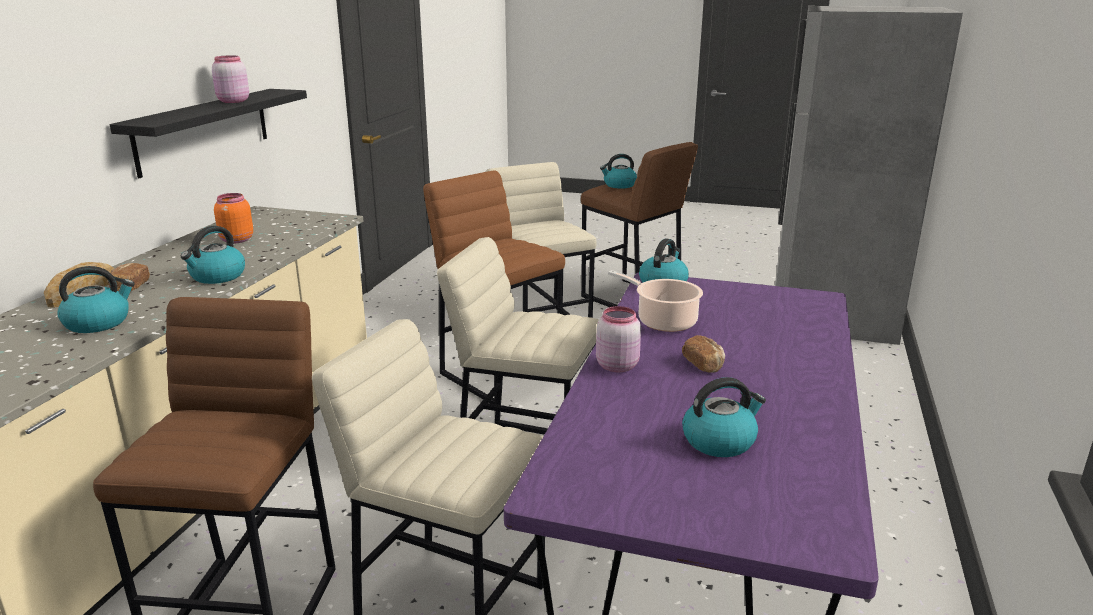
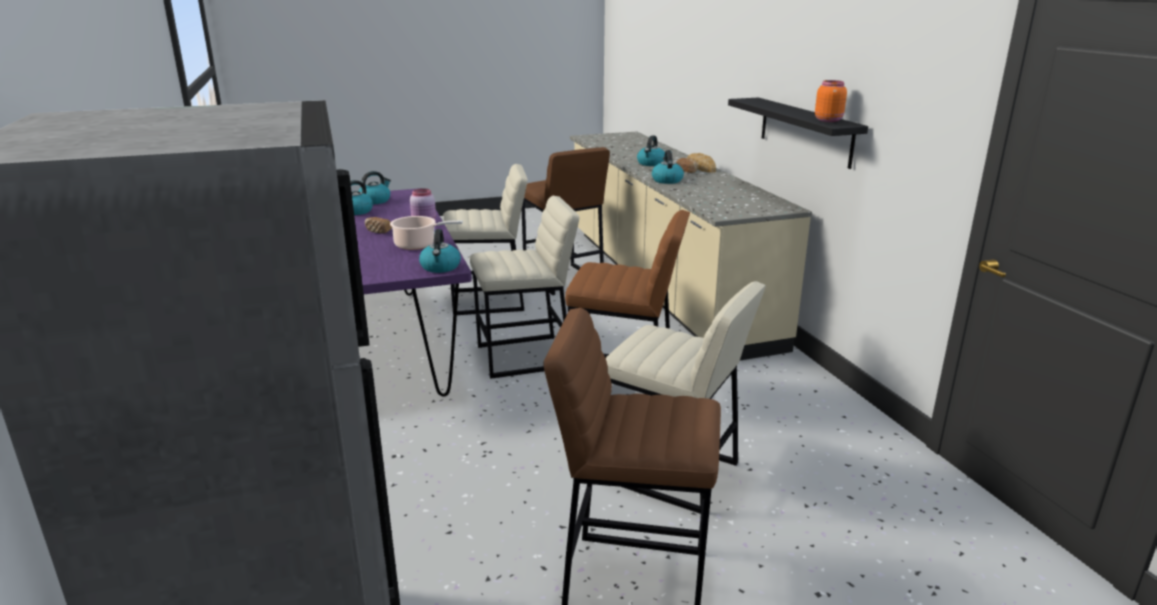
camera: 145 degrees right, 0 degrees up
pink jar [212,55,249,103] -> none
orange jar [214,193,253,243] -> orange jar moved to [815,80,847,122]
kettle [600,154,637,189] -> kettle moved to [358,171,391,204]

